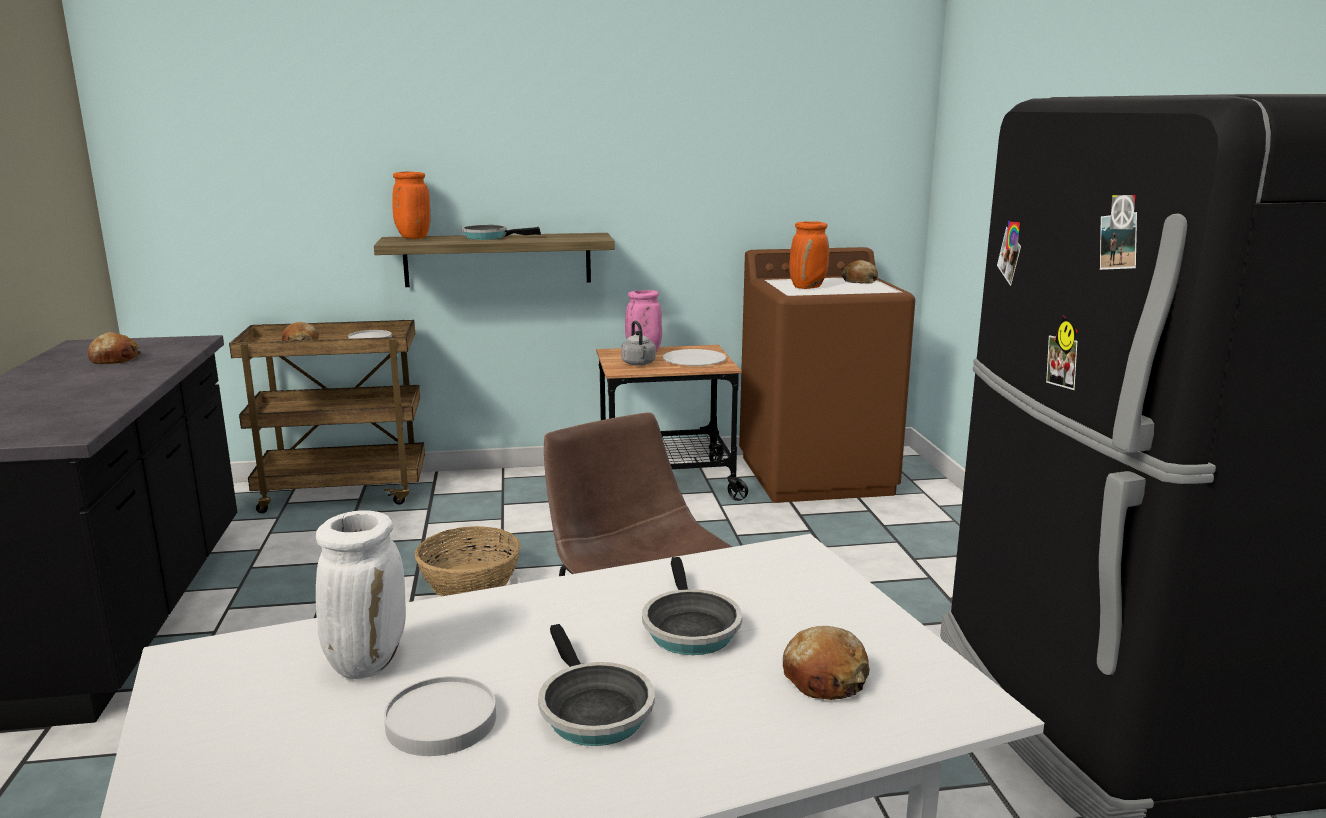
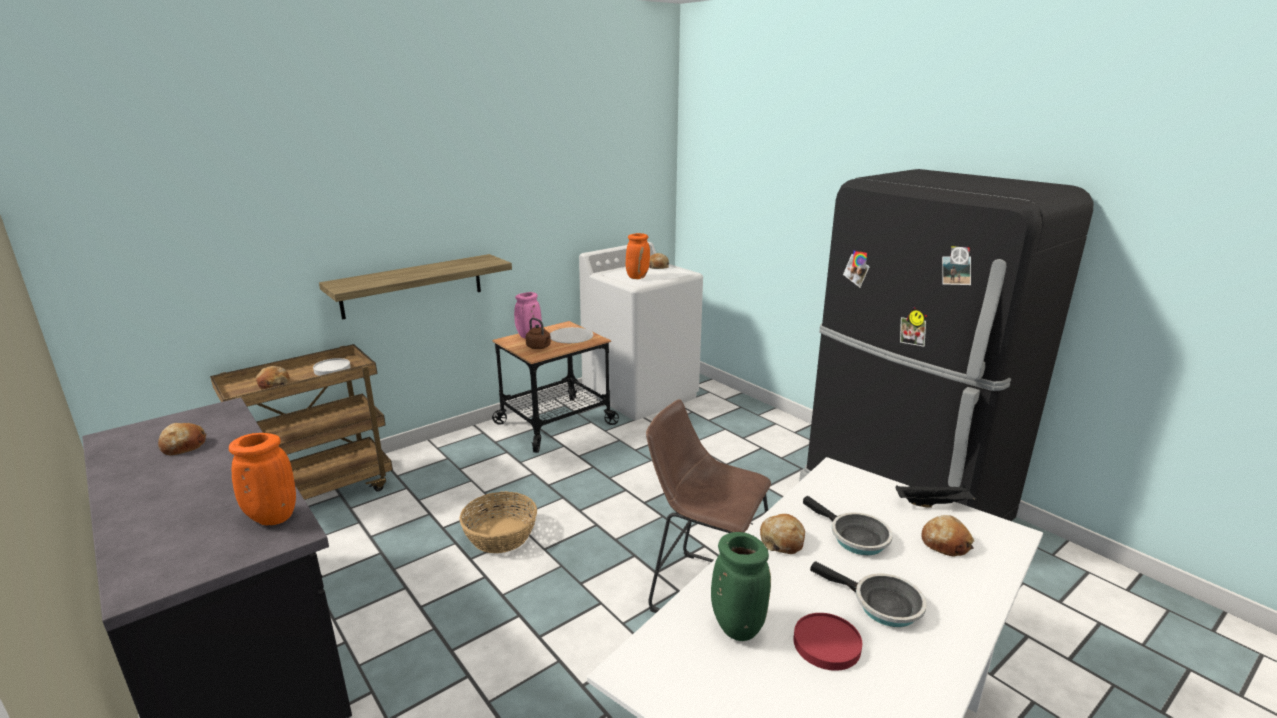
camera: 30 degrees left, 5 degrees up
white vase [316,510,406,679] -> green vase [711,532,771,641]
white plate [384,676,496,756] -> red plate [793,613,862,671]
orange vase [392,172,430,239] -> orange vase moved to [229,433,296,525]
frying pan [462,225,541,240] -> none
grey kettle [621,321,656,366] -> brown kettle [525,318,551,349]
brown washing machine [739,247,915,503] -> white washing machine [579,242,703,420]
none -> bread [760,514,805,554]
none -> black tray [895,484,977,508]

